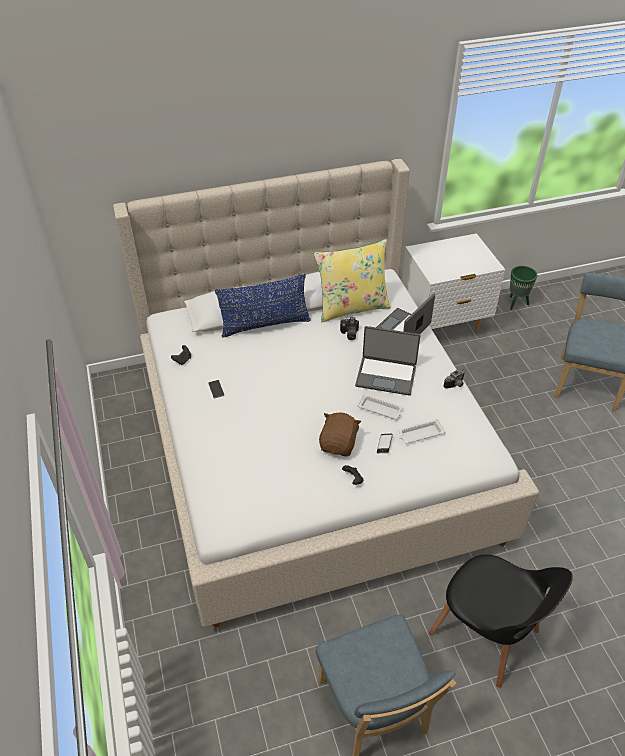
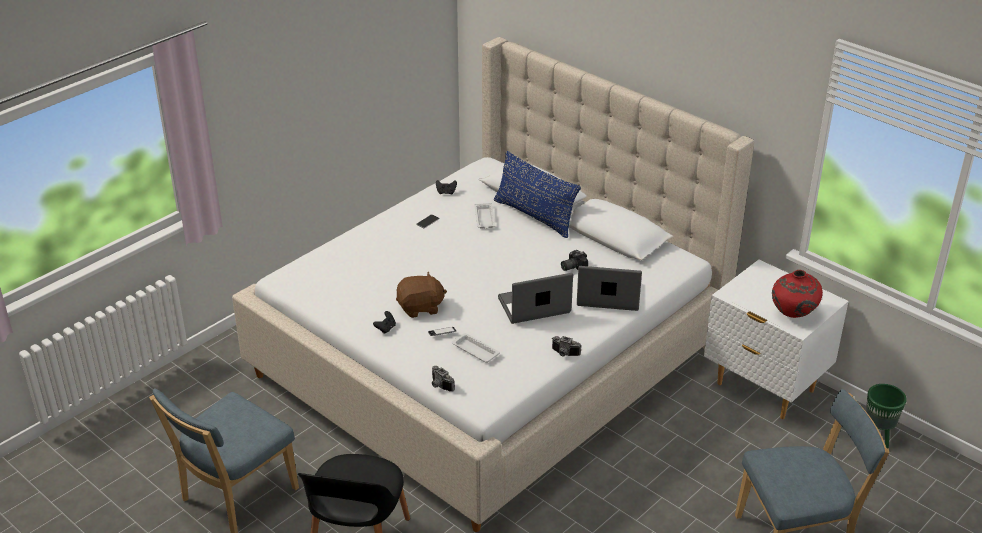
camera: 60 degrees right, 10 degrees down
yellow pillow [314,239,391,322] -> none
laptop [355,326,421,396] -> laptop turned 90 degrees clockwise [498,273,573,324]
white tray [357,394,403,420] -> white tray moved to [474,203,496,229]
none -> camera [432,366,455,392]
none -> red vase [772,270,823,318]

